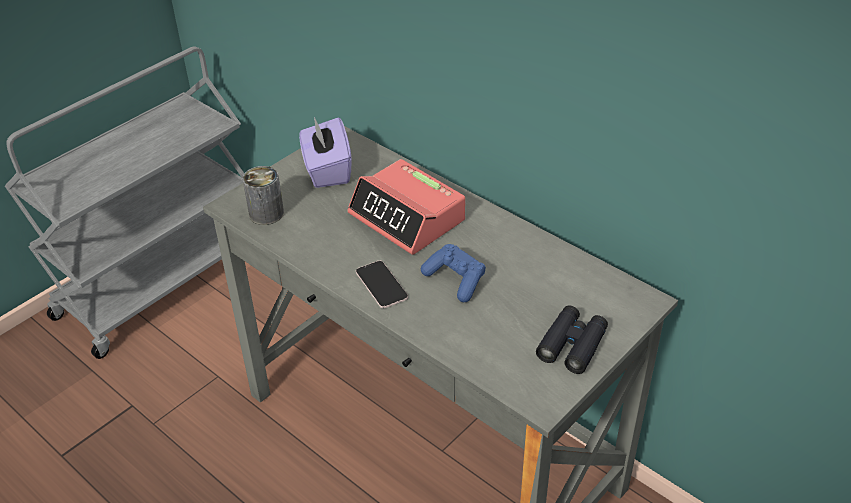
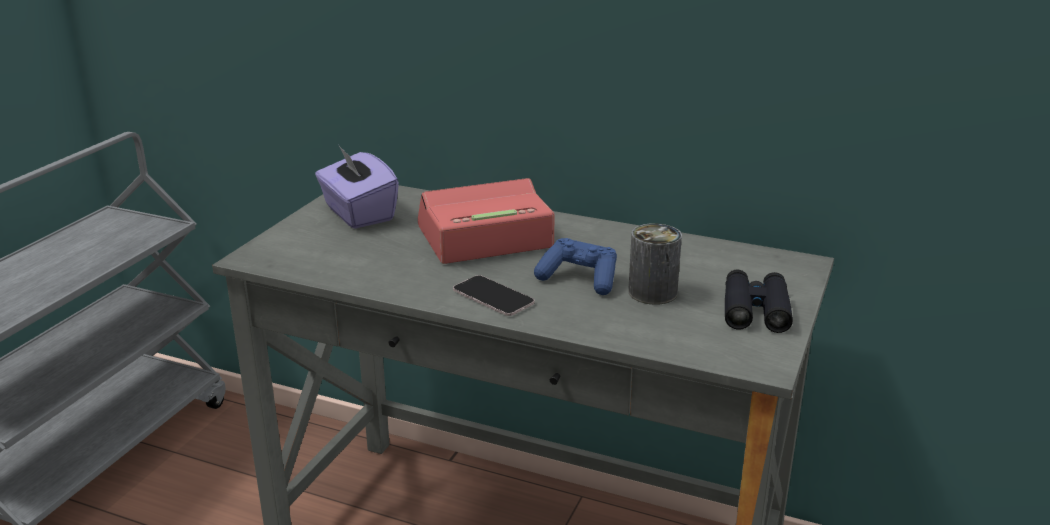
camera: 20 degrees left, 15 degrees down
can [242,166,284,225] -> can moved to [628,223,682,305]
alarm clock [347,159,465,255] -> alarm clock turned 135 degrees clockwise [418,178,555,264]

